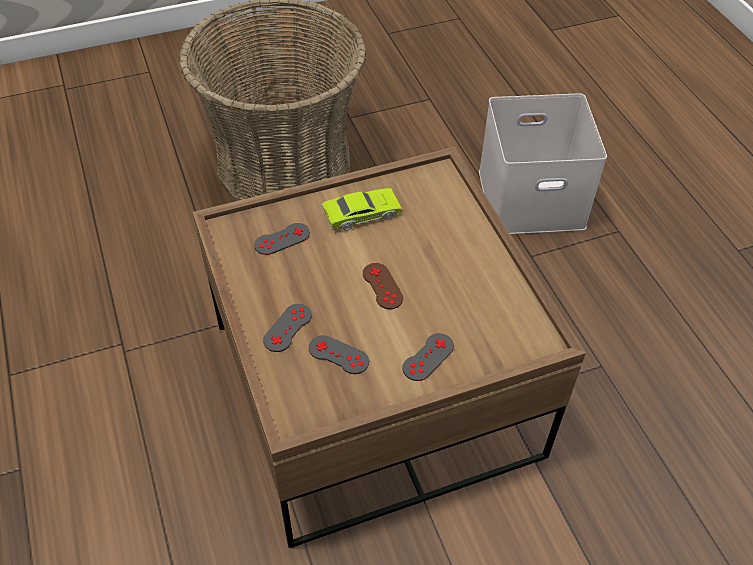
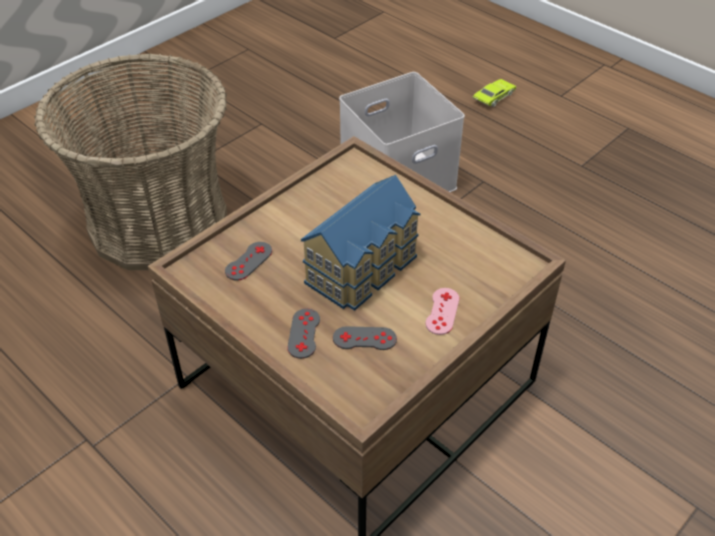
camera: 25 degrees left, 5 degrees down
green toy car [322,188,402,231] -> green toy car moved to [472,79,517,107]
brown game controller [363,263,403,309] -> toy house [301,175,420,311]
grey game controller [403,333,454,381] -> pink game controller [425,288,459,335]

